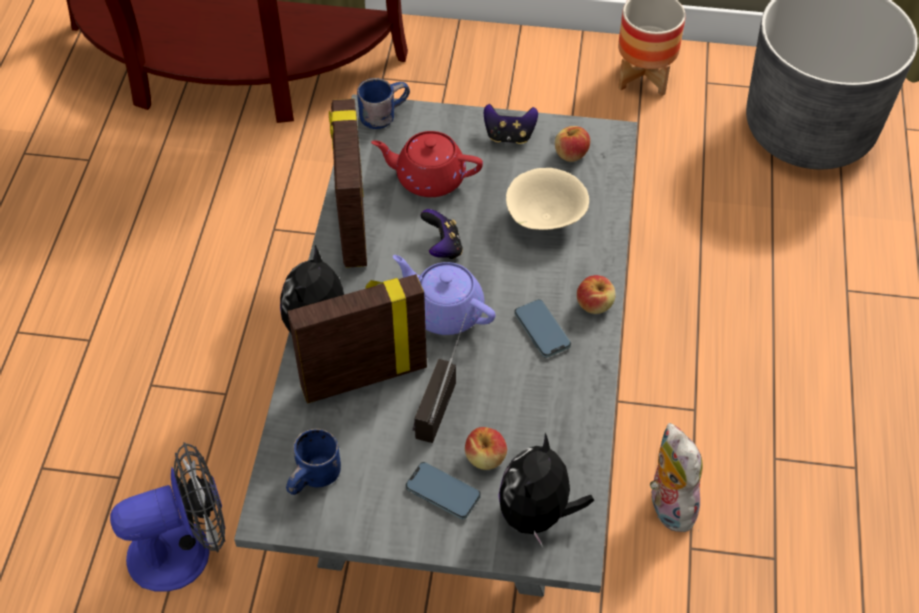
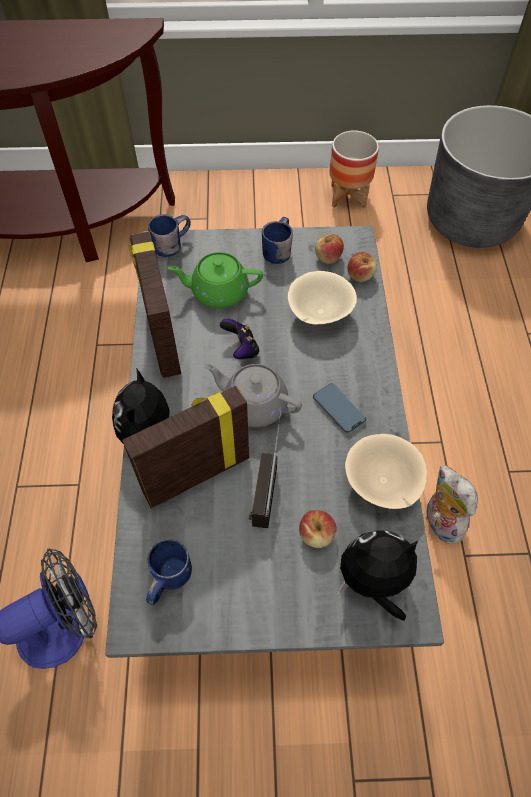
camera: 10 degrees left, 5 degrees up
red teapot [371,131,483,197] -> green teapot [168,252,263,308]
purple teapot [393,255,496,335] -> grey teapot [204,364,302,427]
phone [406,462,481,519] -> none
game controller [484,104,538,144] -> blue mug [262,217,293,264]
plush toy [498,433,594,547] -> plush toy turned 75 degrees clockwise [337,530,418,621]
apple [577,275,616,314] -> apple moved to [347,252,377,282]
none -> beige bowl [345,434,427,509]

